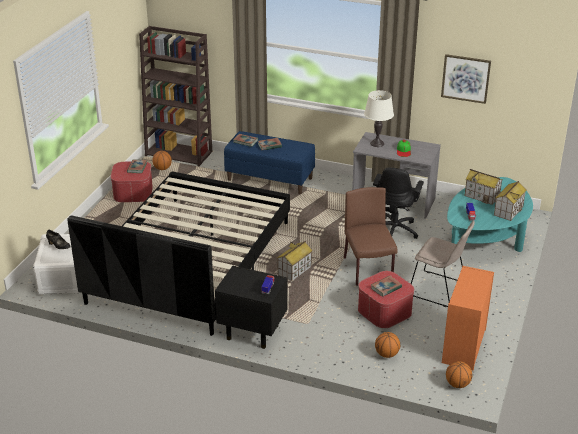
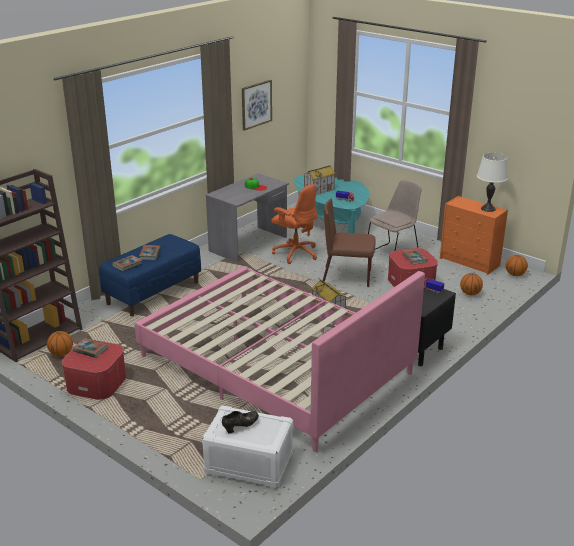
camera: 70 degrees left, 5 degrees down
black bed [67,171,290,336] -> pink bed [135,267,425,452]
white table lamp [364,90,394,147] -> white table lamp moved to [477,153,508,212]
black office chair [373,168,424,239] -> orange office chair [271,184,318,264]
toy house [494,181,526,221] -> none

